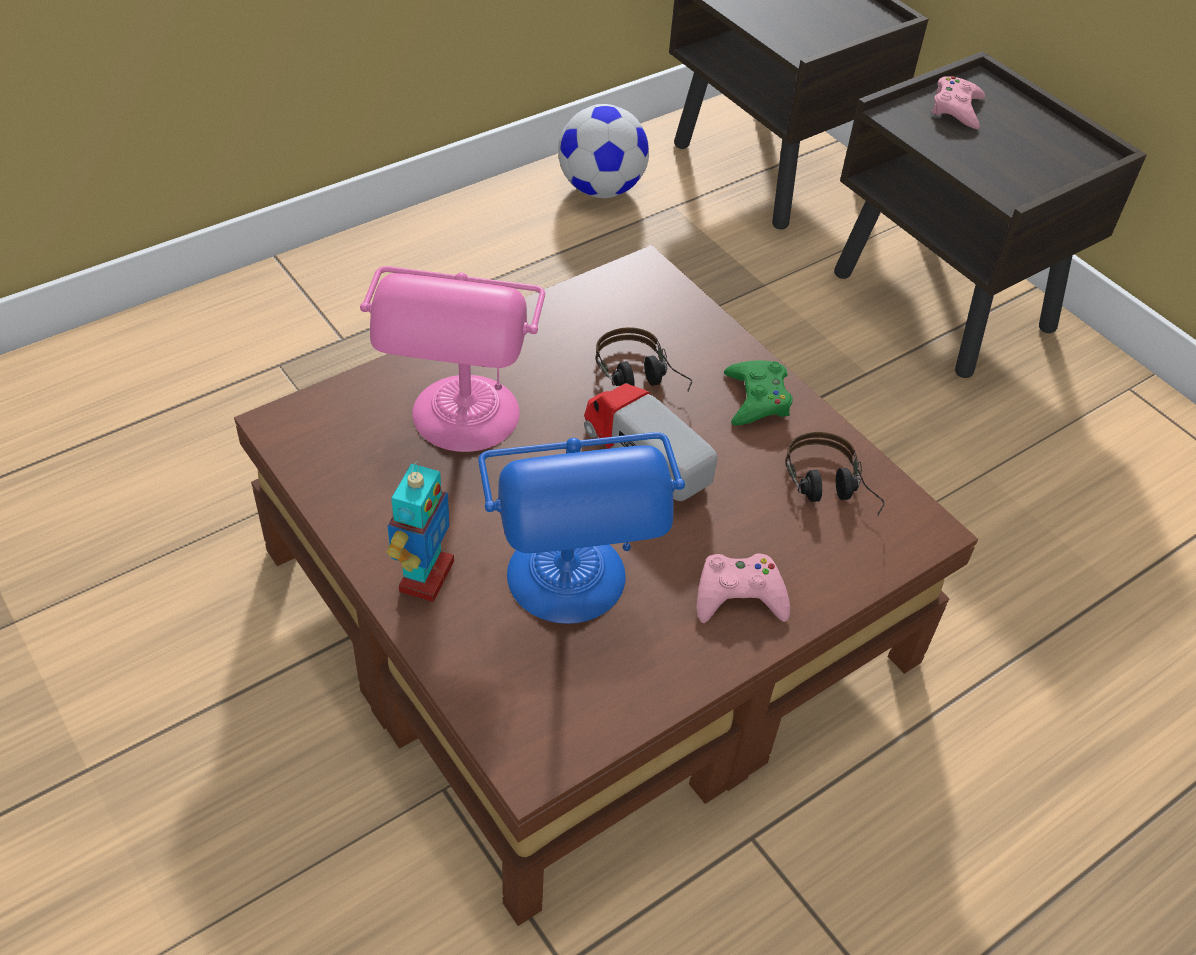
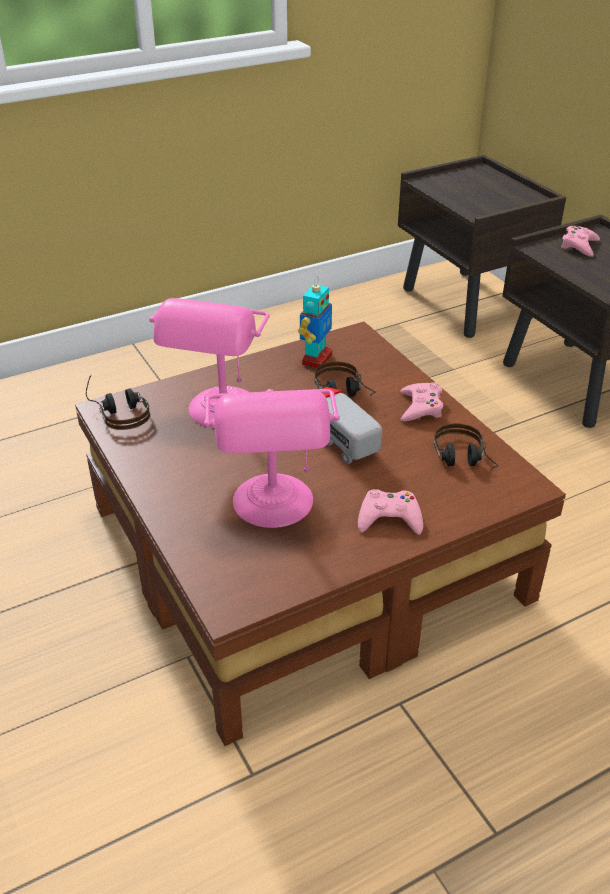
camera: 10 degrees right, 10 degrees down
toy robot [387,462,454,602] -> toy robot moved to [298,278,333,368]
blue table lamp [478,432,685,624] -> pink table lamp [204,389,340,528]
football [558,104,649,198] -> none
green game controller [724,360,793,426] -> pink game controller [400,382,443,421]
none -> headphones [86,375,150,430]

